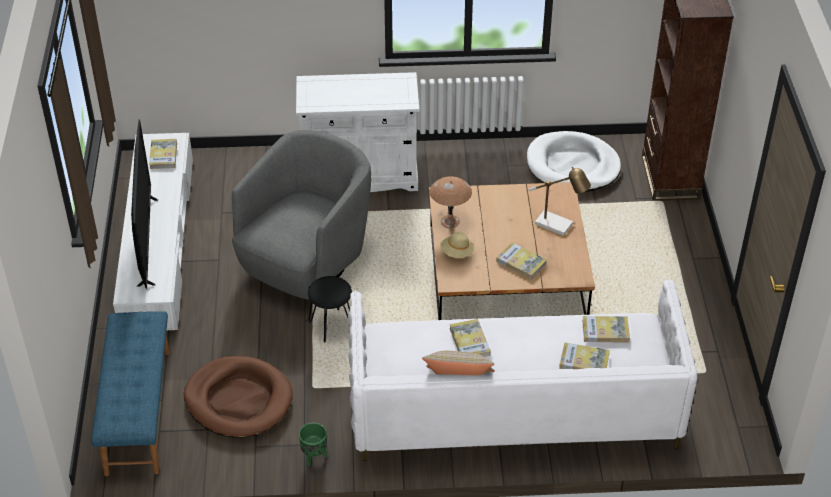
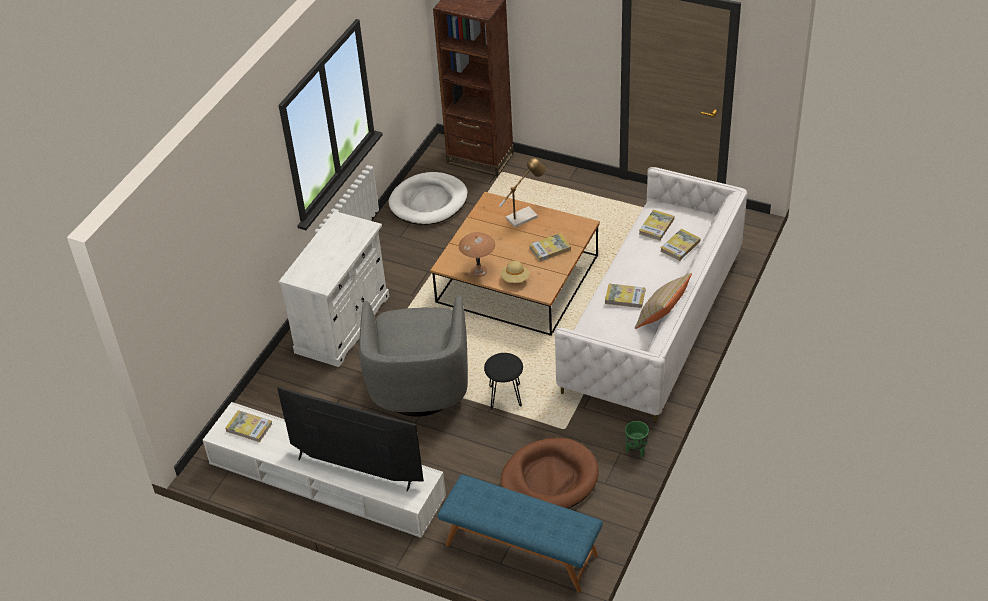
camera: 60 degrees left, 0 degrees up
grey armchair [232,130,371,300] -> grey armchair turned 150 degrees counterclockwise [359,296,468,417]

